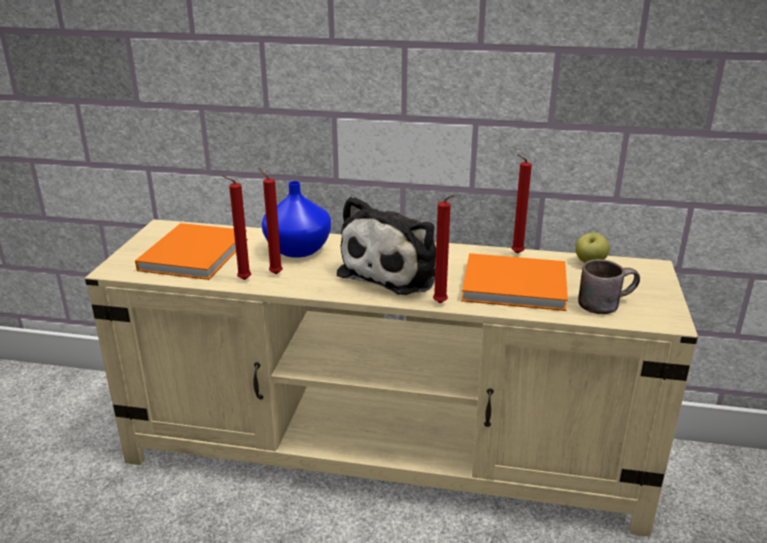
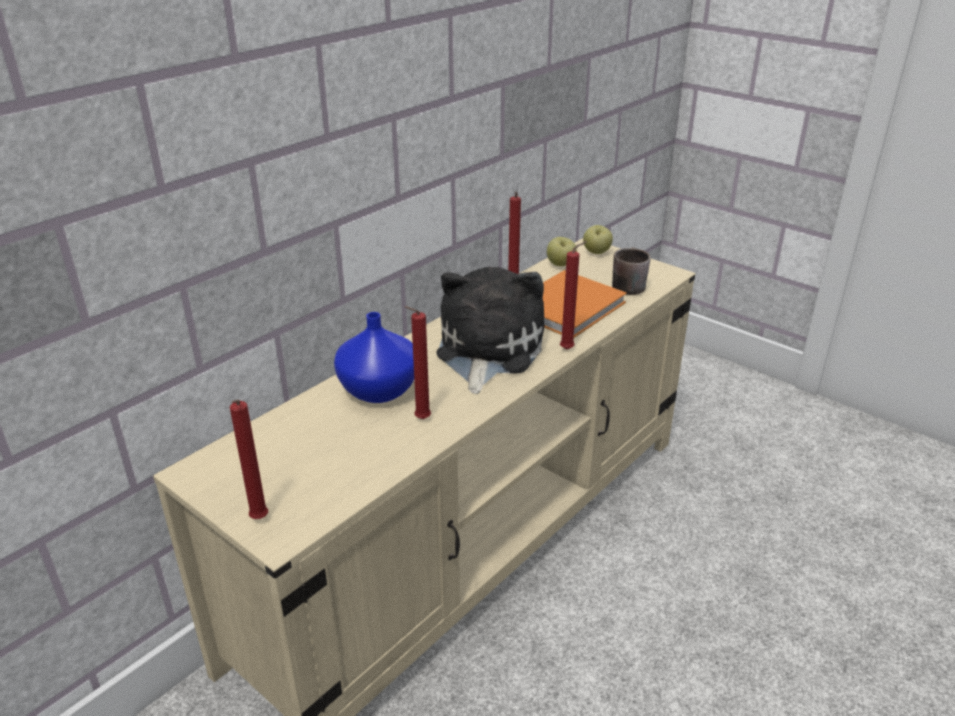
camera: 60 degrees left, 5 degrees up
orange book [135,223,248,280] -> none
red candle [222,176,251,280] -> red candle moved to [230,400,268,519]
plush toy [337,196,436,295] -> plush toy turned 135 degrees counterclockwise [437,267,544,394]
none -> apple [583,225,613,254]

